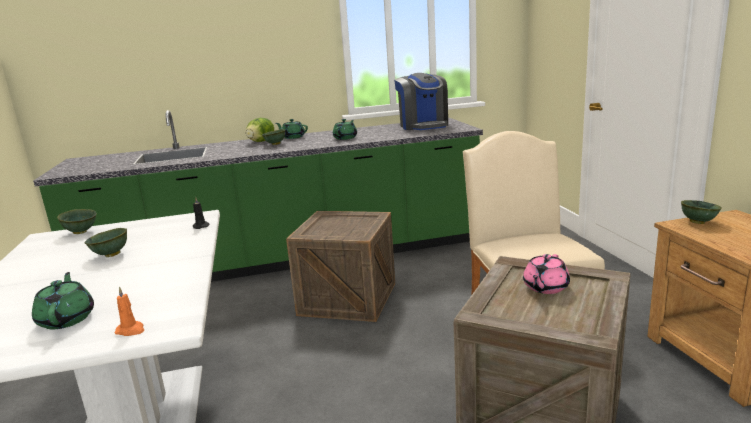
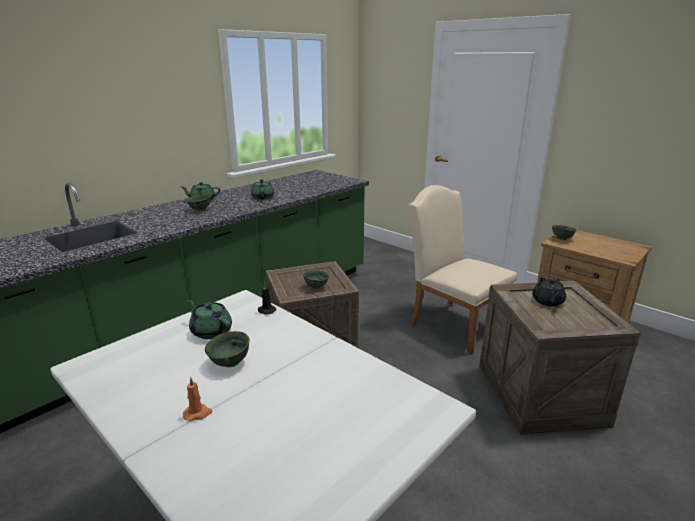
camera: 35 degrees left, 5 degrees up
green teapot [32,272,94,329] -> green teapot moved to [187,299,232,339]
green bowl [57,209,97,234] -> green bowl moved to [303,270,329,289]
orange candle [115,287,144,336] -> orange candle moved to [183,377,212,421]
lettuce [246,118,274,142] -> none
coffee machine [394,73,448,130] -> none
pink teapot [523,254,570,294] -> black teapot [532,277,566,306]

